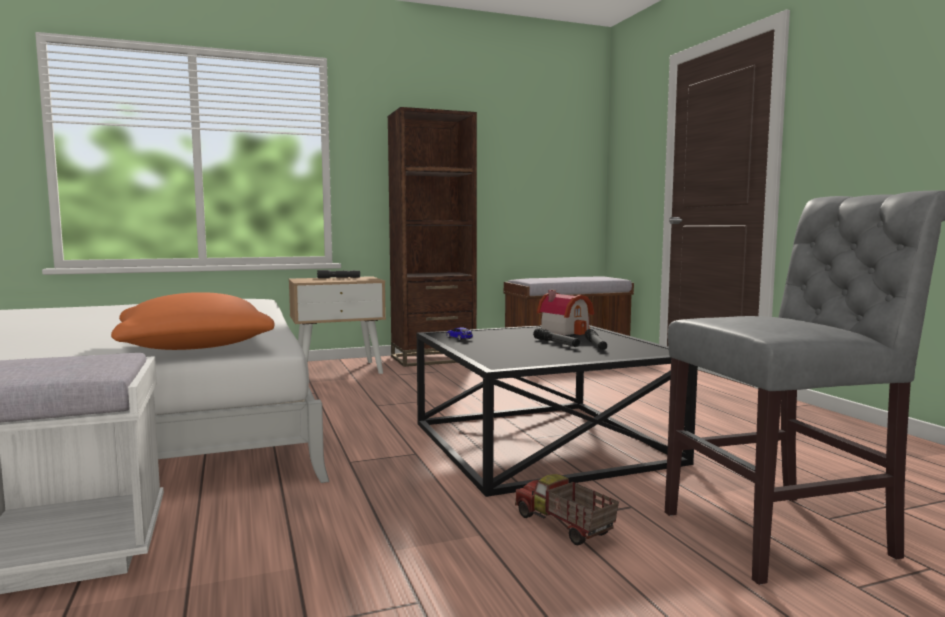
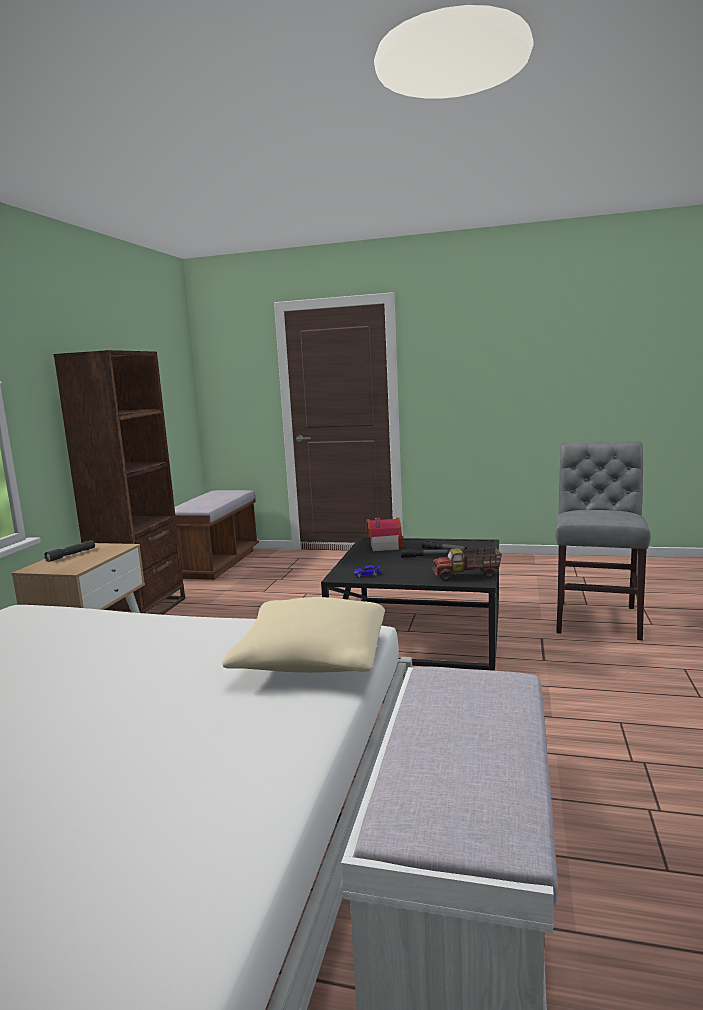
camera: 55 degrees left, 5 degrees up
orange pillow [111,292,275,350] -> beige pillow [222,597,385,673]
toy truck [515,474,619,545] -> toy truck moved to [433,548,502,581]

